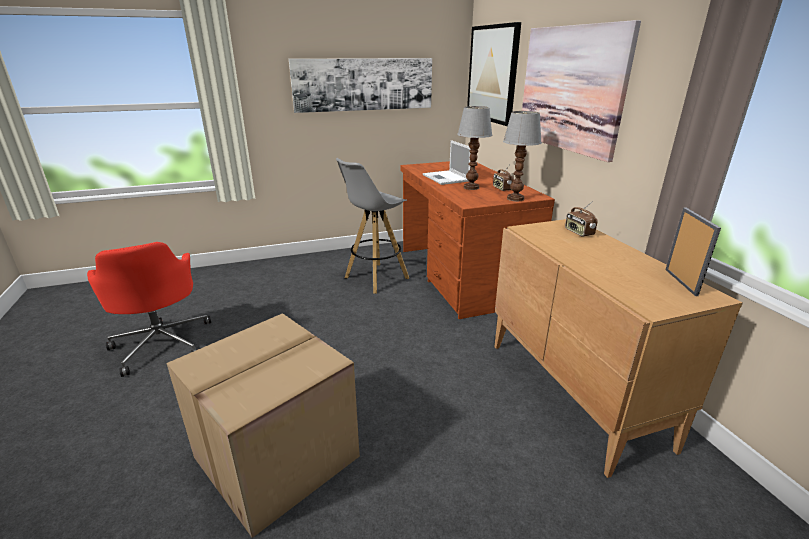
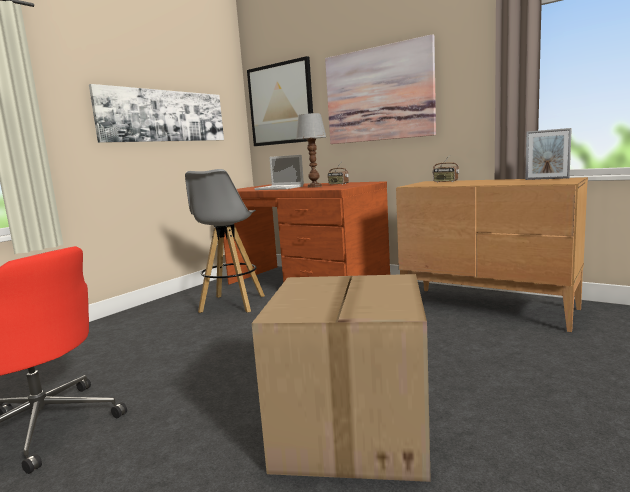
camera: 35 degrees left, 15 degrees down
table lamp [503,111,542,201] -> none
picture frame [665,208,721,296] -> picture frame turned 150 degrees clockwise [525,128,572,180]

